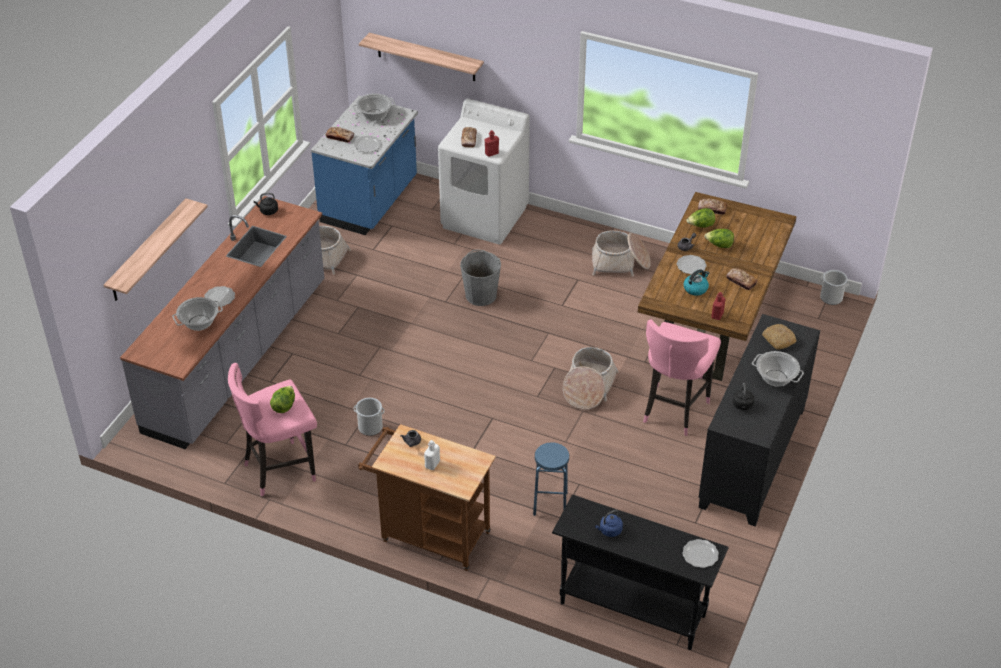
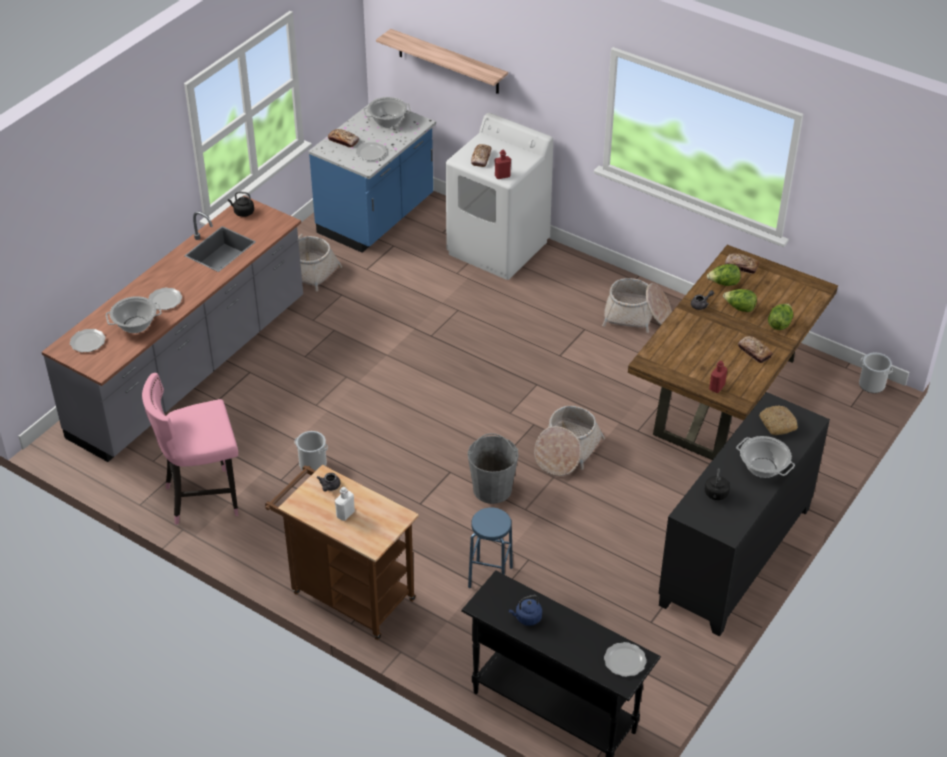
camera: 10 degrees right, 0 degrees up
shelf [104,198,208,301] -> none
lettuce [270,386,295,413] -> lettuce moved to [768,304,793,330]
grey bucket [460,249,501,306] -> grey bucket moved to [467,433,519,504]
pink stool [643,319,721,436] -> none
plate [677,255,707,274] -> plate moved to [70,329,106,352]
kettle [683,269,709,296] -> none

